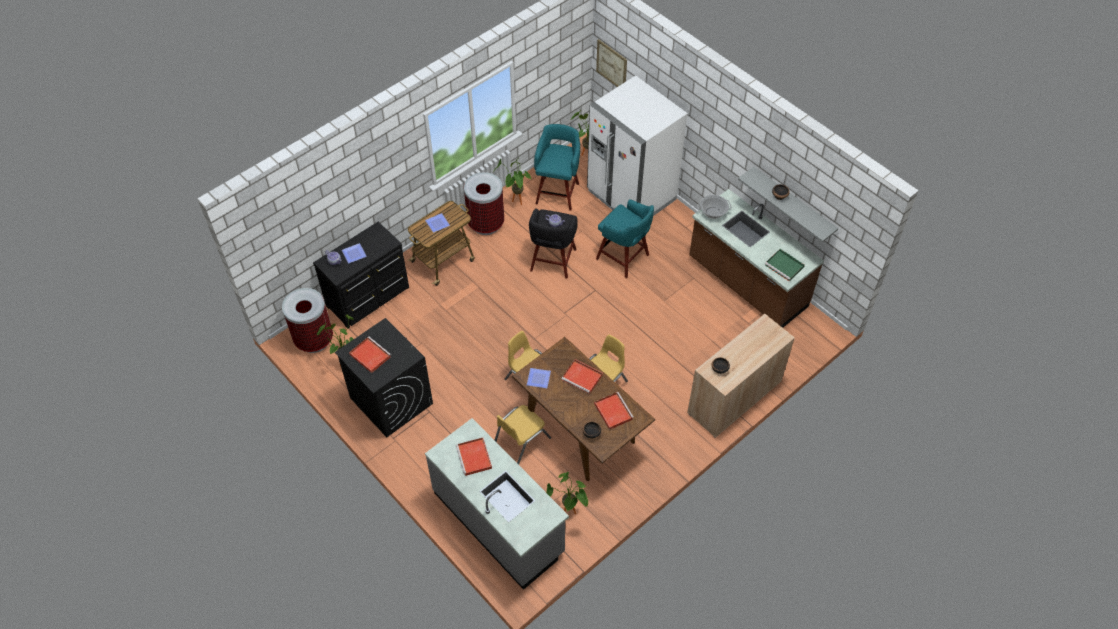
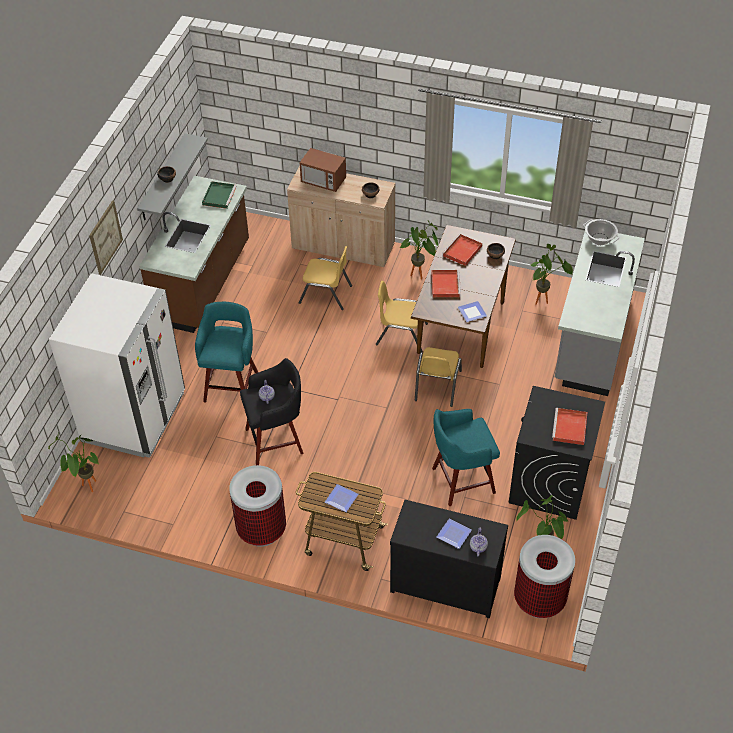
camera: 120 degrees left, 5 degrees down
red tray [456,438,492,476] -> none
potted plant [493,157,531,205] -> potted plant moved to [400,221,438,279]
yellow chair [495,405,551,465] -> yellow chair moved to [299,246,352,310]
turquoise stool [534,124,580,210] -> turquoise stool moved to [432,409,500,506]
picture [596,39,627,87] -> picture moved to [89,200,123,275]
cooking pot [697,195,732,219] -> cooking pot moved to [583,219,619,245]
none -> microwave [300,148,346,192]

